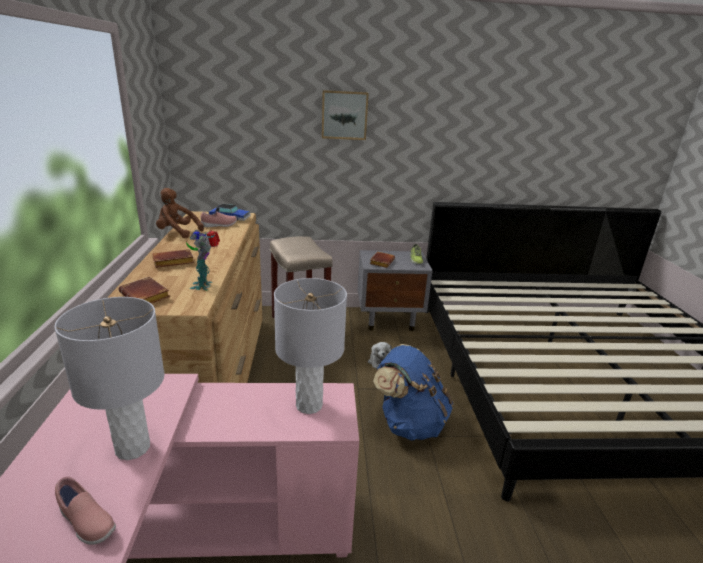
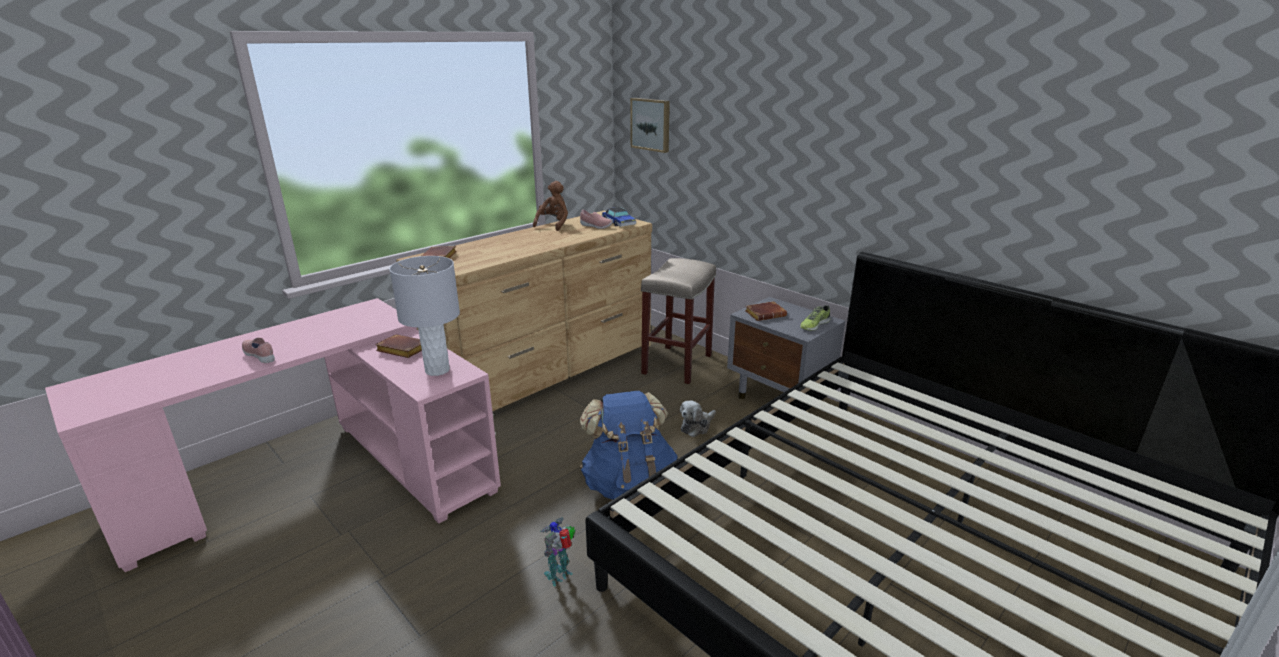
camera: 50 degrees right, 0 degrees up
grey table lamp [54,297,165,460] -> none
pink shoe [55,477,116,545] -> pink shoe turned 135 degrees clockwise [242,338,275,363]
brown book [152,249,194,268] -> brown book moved to [375,334,422,358]
brown plush toy [156,188,204,238] -> brown plush toy turned 45 degrees clockwise [533,181,568,231]
toy robot [186,230,220,290] -> toy robot moved to [540,517,575,586]
picture [322,90,369,140] -> picture moved to [630,98,670,153]

